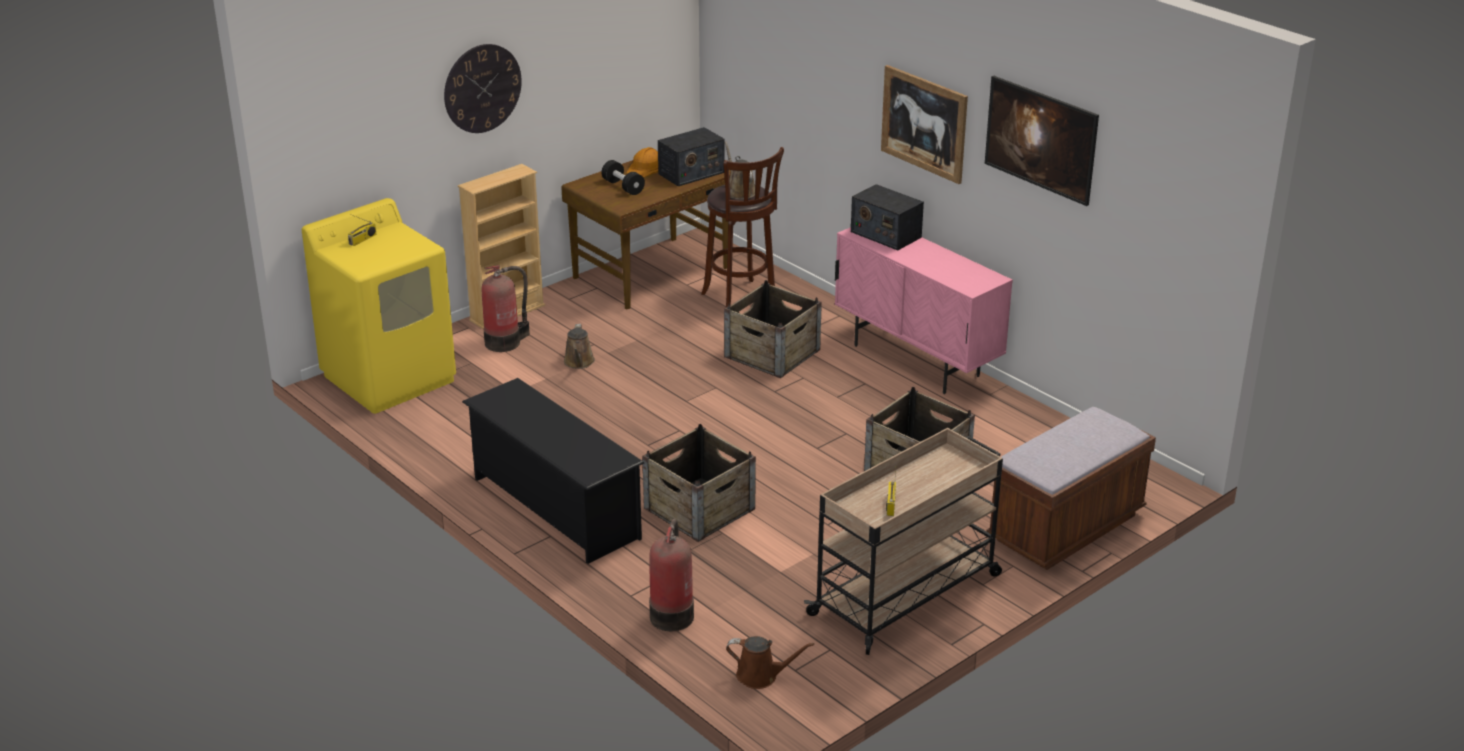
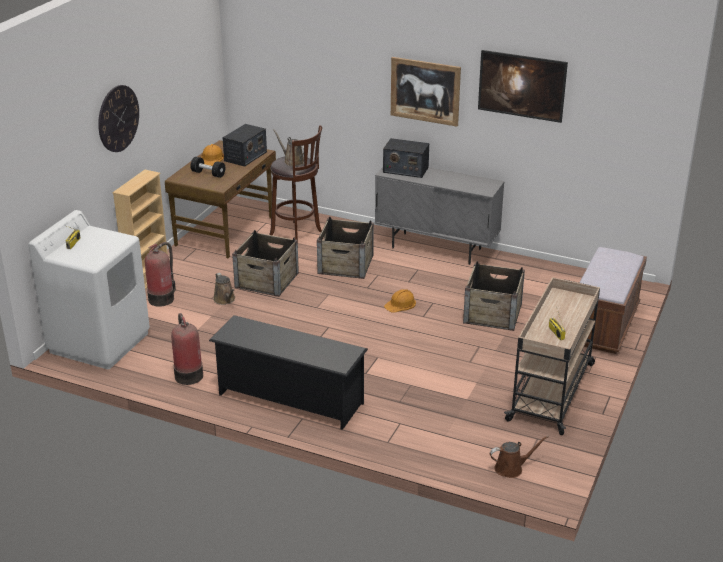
camera: 25 degrees left, 0 degrees up
yellow washing machine [302,198,456,414] -> white washing machine [28,210,150,369]
crate [642,424,756,542] -> crate moved to [232,230,299,297]
fire extinguisher [649,519,694,631] -> fire extinguisher moved to [171,313,203,385]
pink cabinet [835,227,1013,394] -> grey cabinet [375,167,504,265]
none -> orange hard hat [384,289,416,313]

